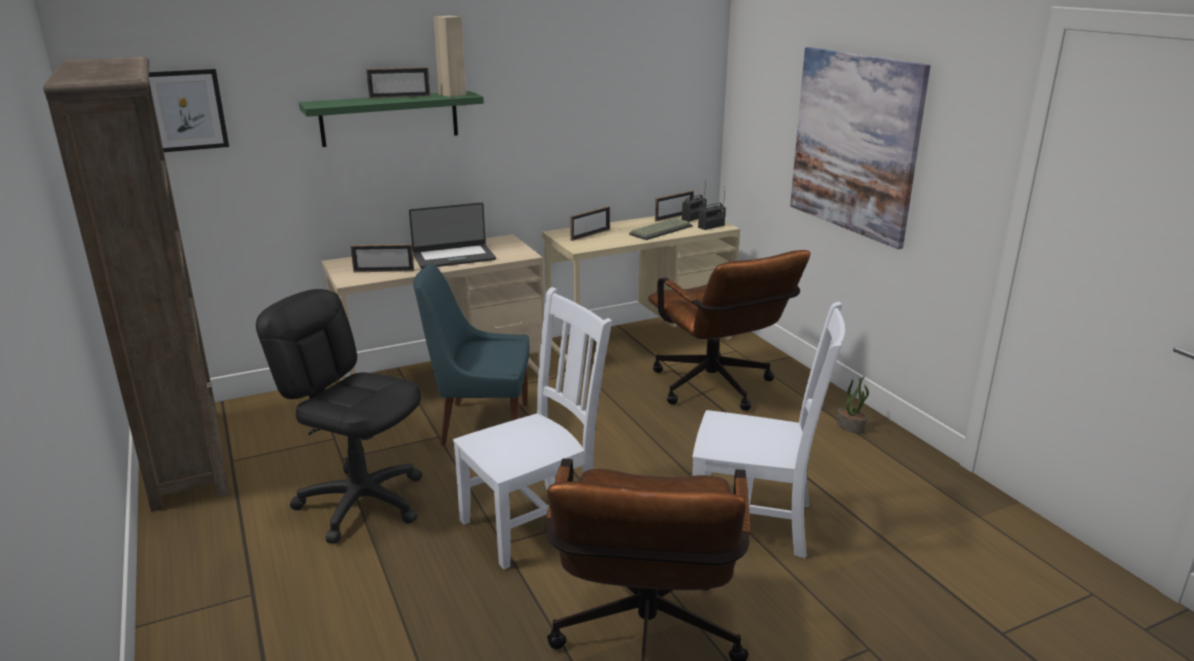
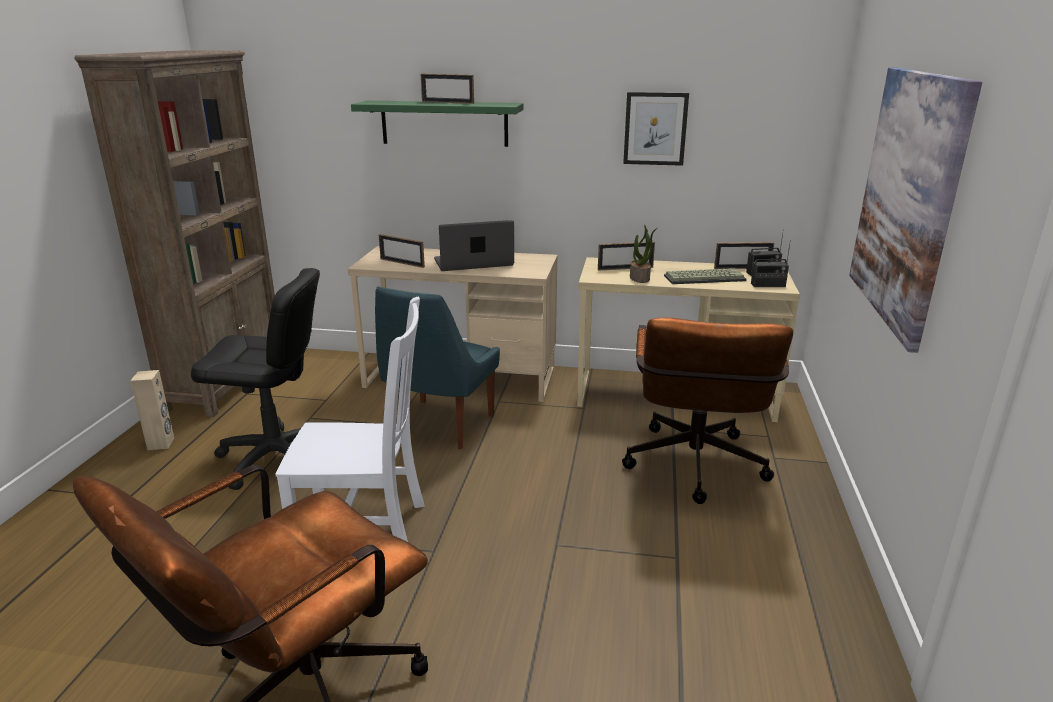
camera: 35 degrees right, 0 degrees up
picture [149,69,229,152] -> picture moved to [623,92,689,166]
black office chair [256,289,422,543] -> black office chair turned 120 degrees clockwise [191,268,320,490]
laptop [409,202,496,269] -> laptop turned 150 degrees clockwise [434,220,514,271]
blue chair [413,263,530,446] -> blue chair turned 105 degrees counterclockwise [375,287,500,450]
beige speaker [434,16,466,97] -> beige speaker moved to [131,370,174,450]
white chair [692,302,845,559] -> none
potted plant [837,376,869,434] -> potted plant moved to [630,224,657,283]

